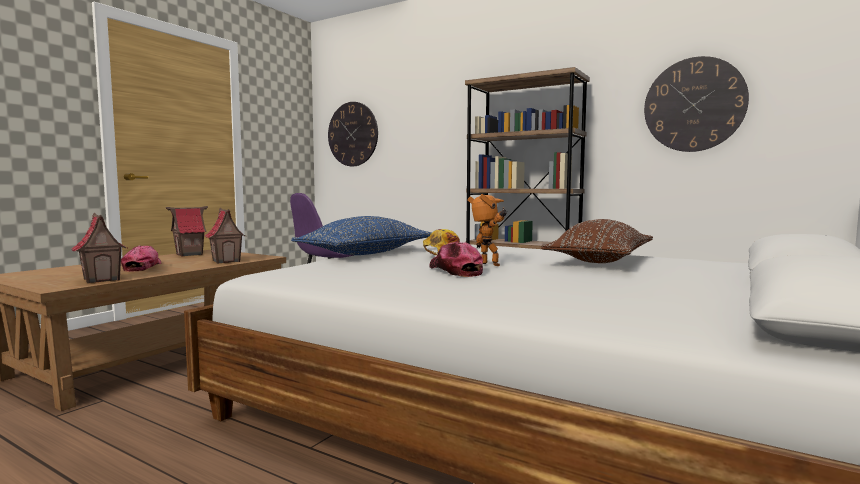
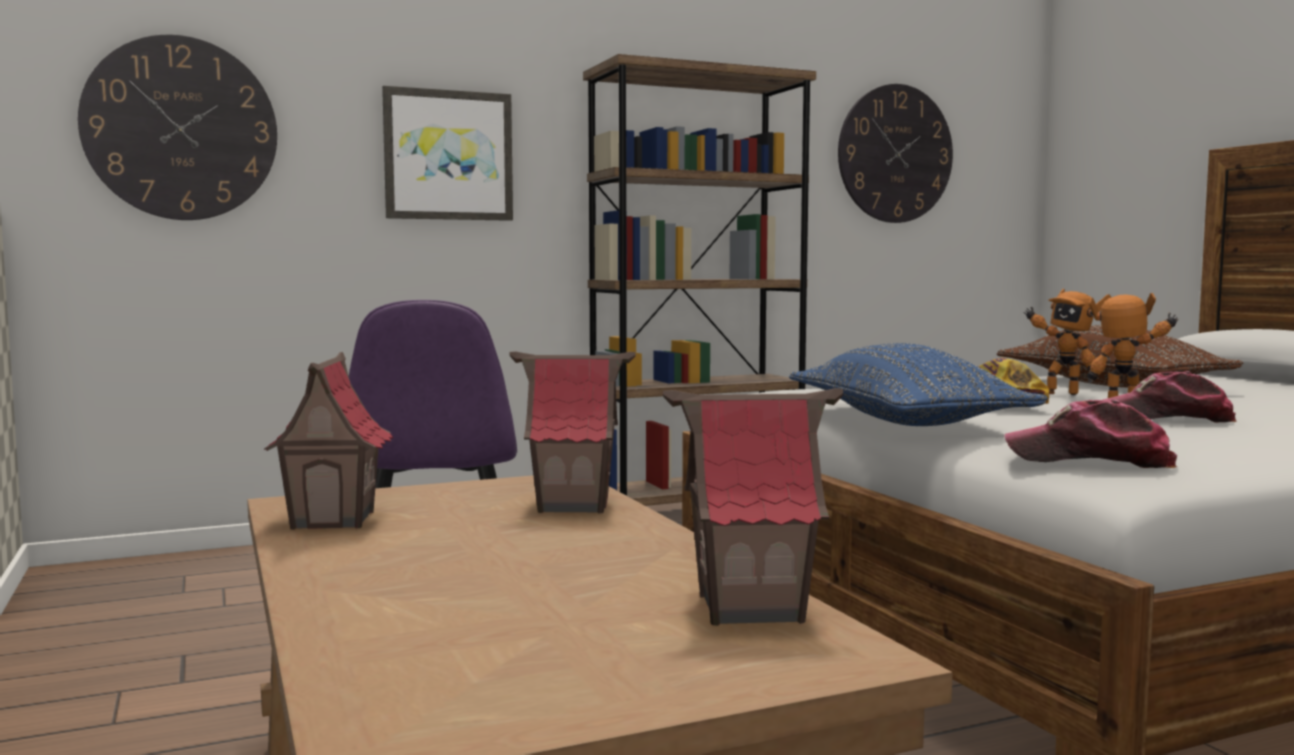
camera: 55 degrees left, 0 degrees up
cap [121,246,161,272] -> cap moved to [1004,400,1177,468]
none -> picture [382,86,513,221]
none -> toy robot [1023,289,1111,395]

